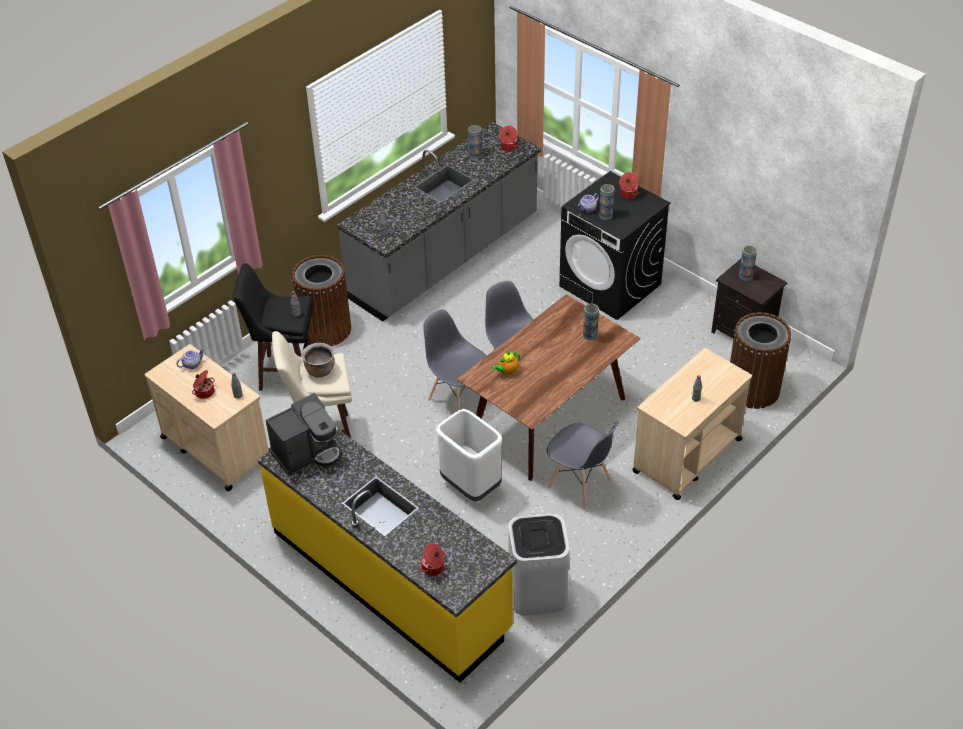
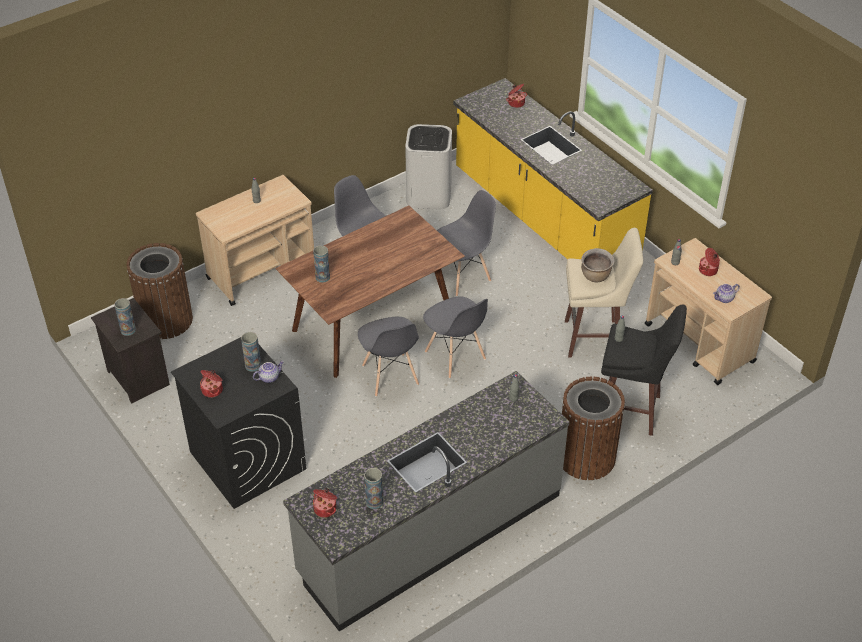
camera: 170 degrees left, 0 degrees up
coffee machine [266,393,341,475] -> none
white trash can [436,409,502,501] -> grey chair [434,190,496,297]
teapot [491,351,520,375] -> none

